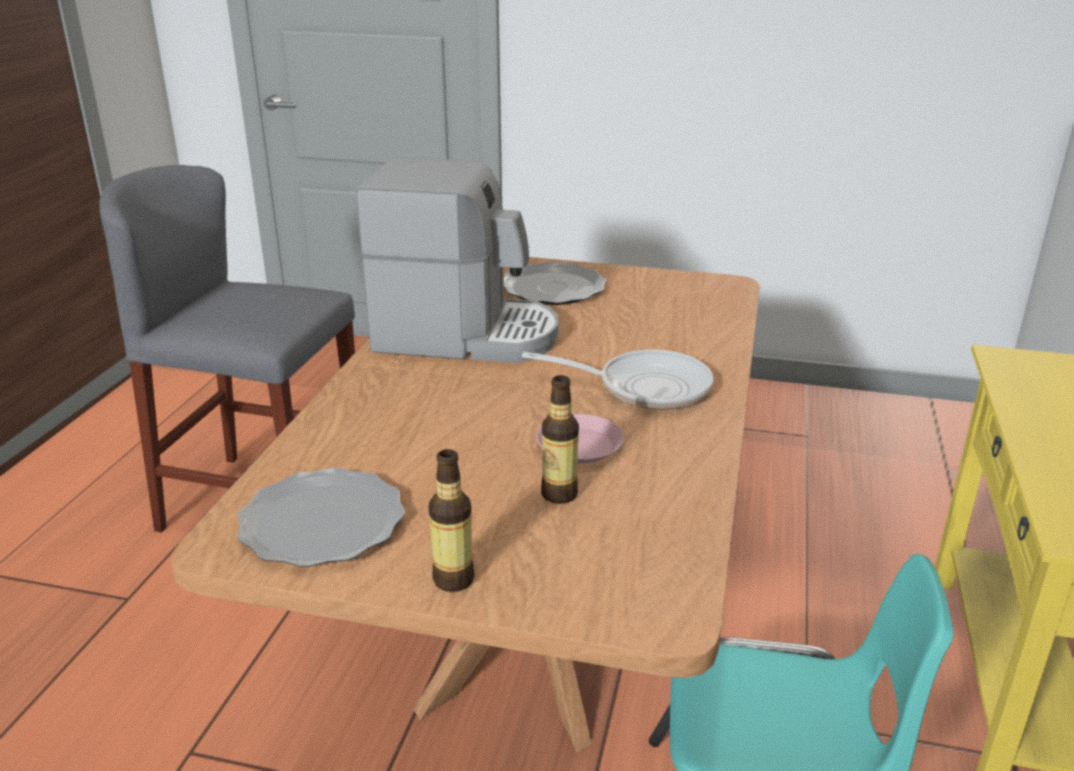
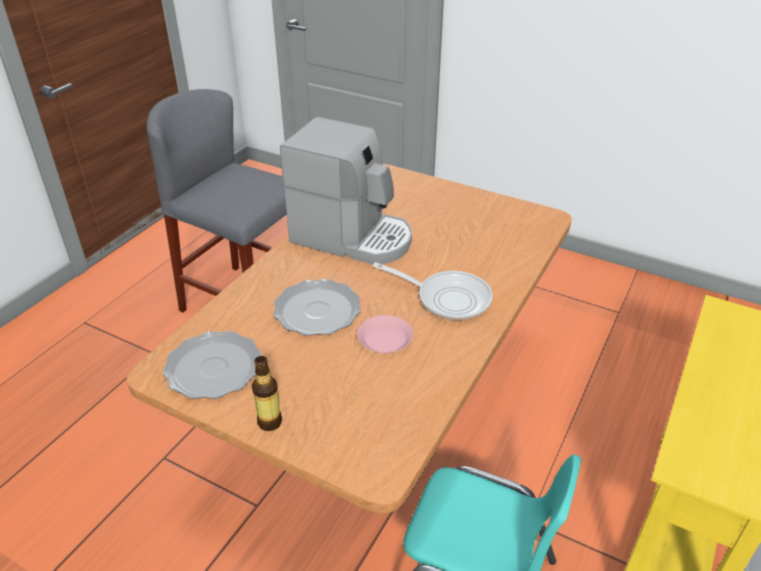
camera: 15 degrees right, 10 degrees up
plate [504,262,606,305] -> plate moved to [273,279,361,336]
bottle [541,375,579,504] -> none

